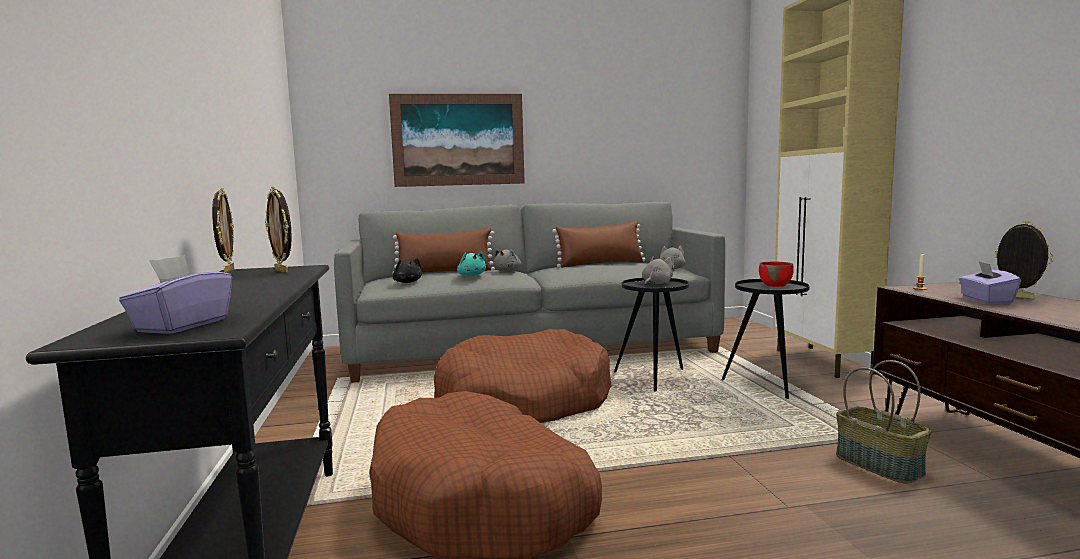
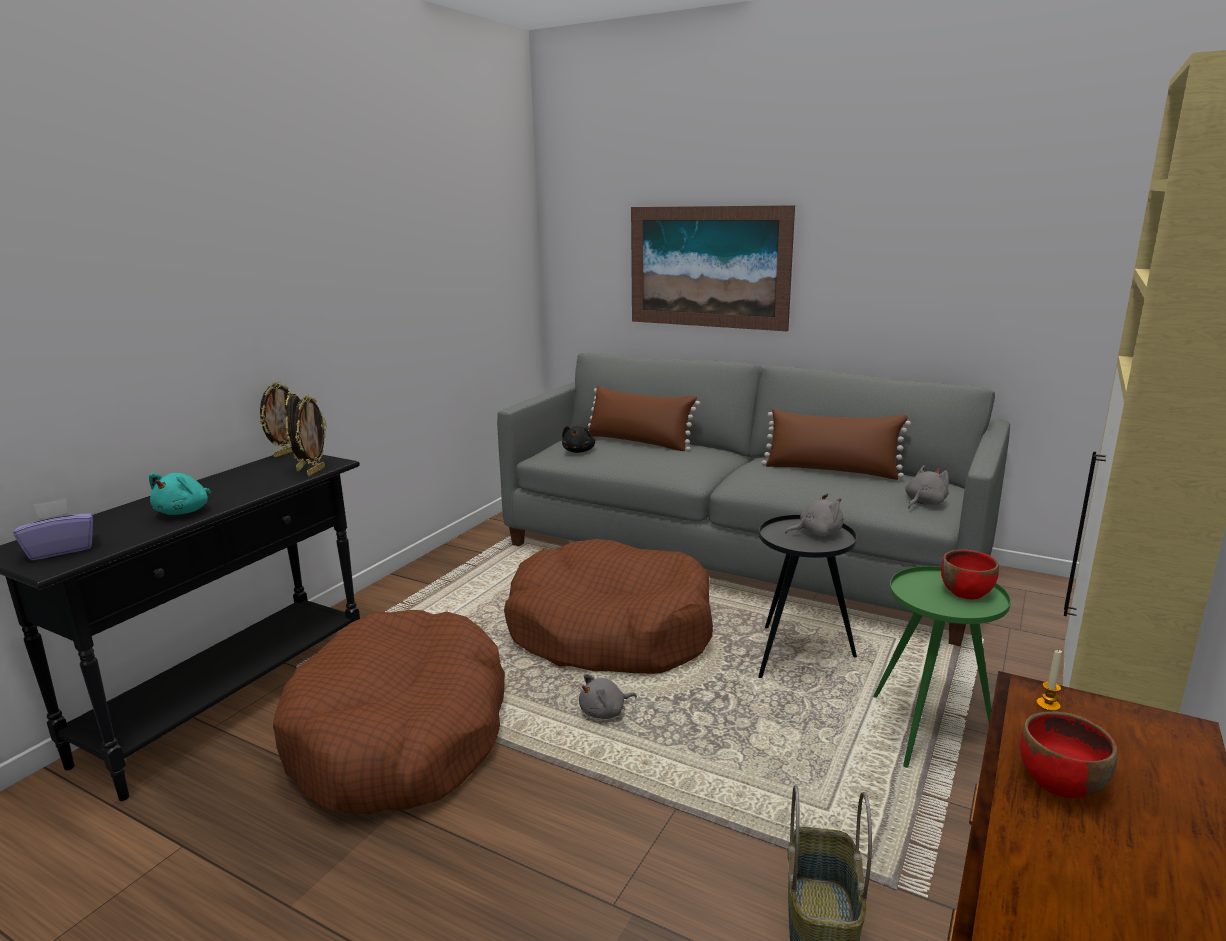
camera: 40 degrees right, 10 degrees up
turquoise plush toy [457,252,486,276] -> turquoise plush toy moved to [149,473,211,515]
grey plush toy [493,249,521,272] -> grey plush toy moved to [579,674,637,719]
black side table [721,279,810,399] -> green side table [873,566,1011,768]
purple tissue box [959,261,1021,304] -> red bowl [1020,711,1117,798]
picture frame [995,221,1053,299] -> picture frame moved to [294,394,327,476]

